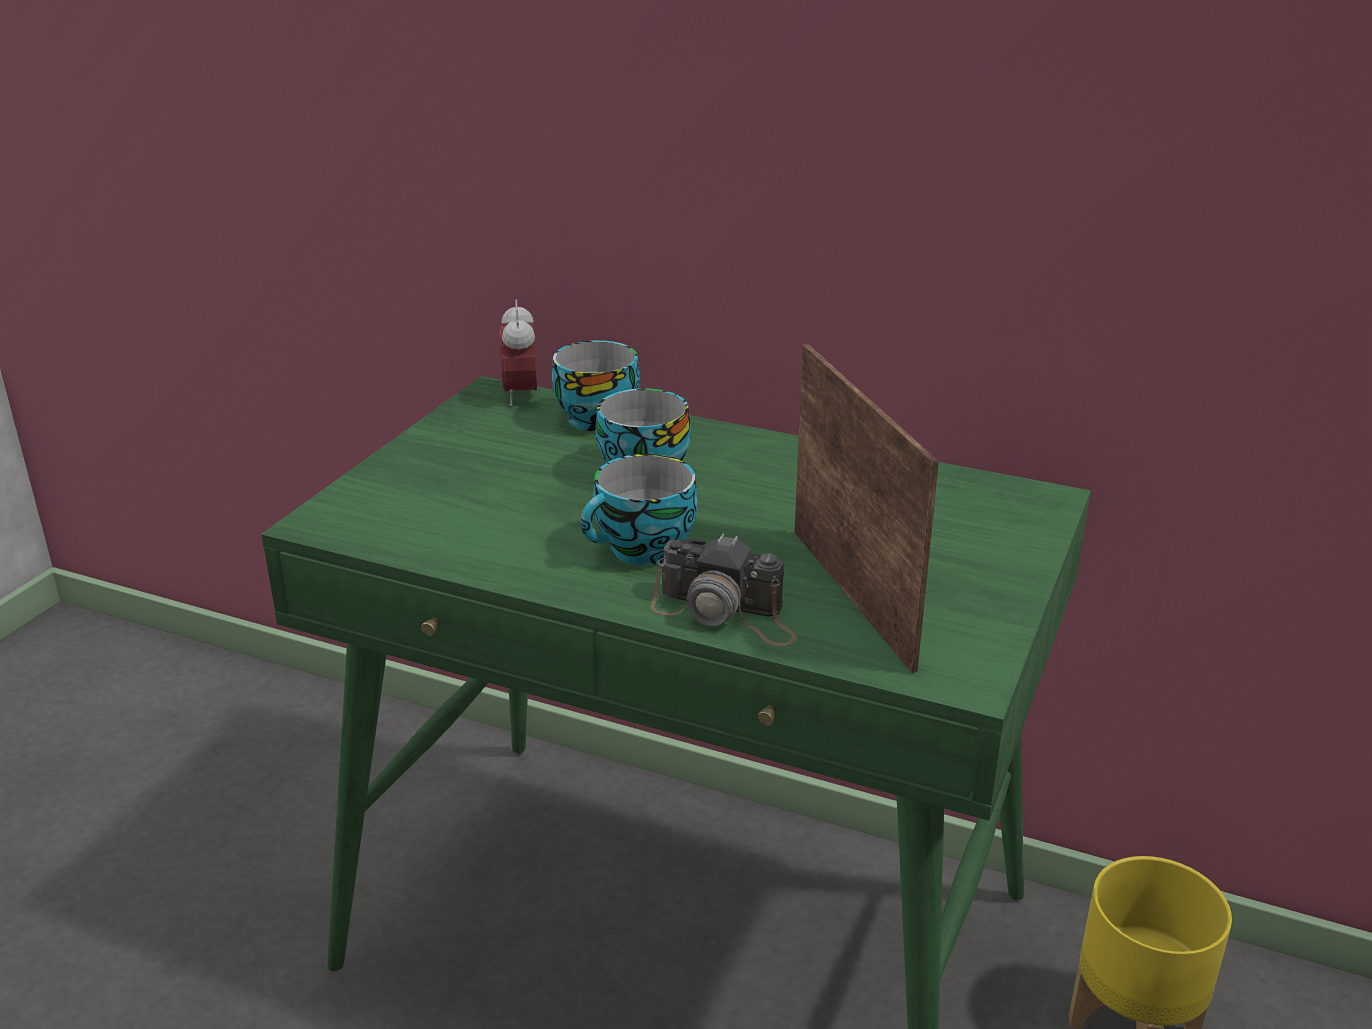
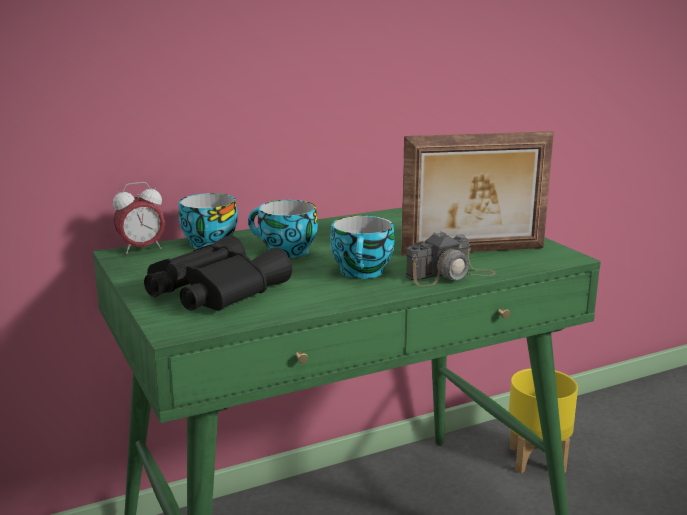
camera: 50 degrees left, 10 degrees down
alarm clock [499,299,537,406] -> alarm clock turned 60 degrees counterclockwise [113,182,165,254]
picture frame [794,344,939,673] -> picture frame turned 150 degrees clockwise [401,131,554,256]
none -> black binoculars [144,235,292,311]

